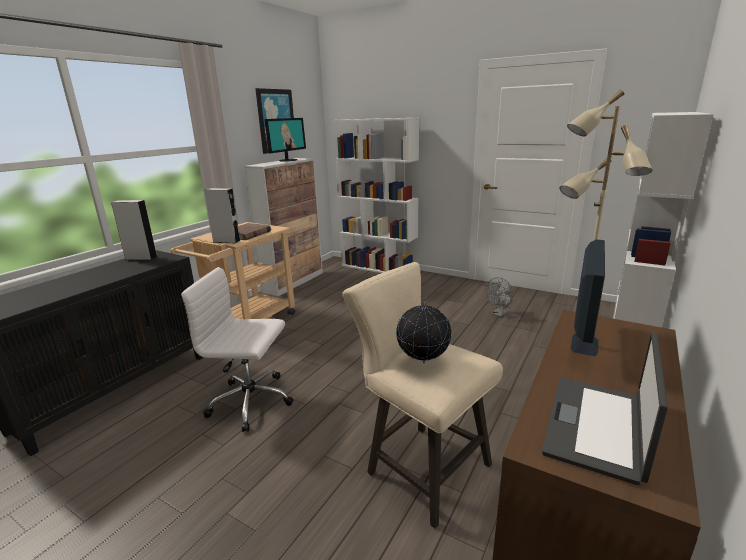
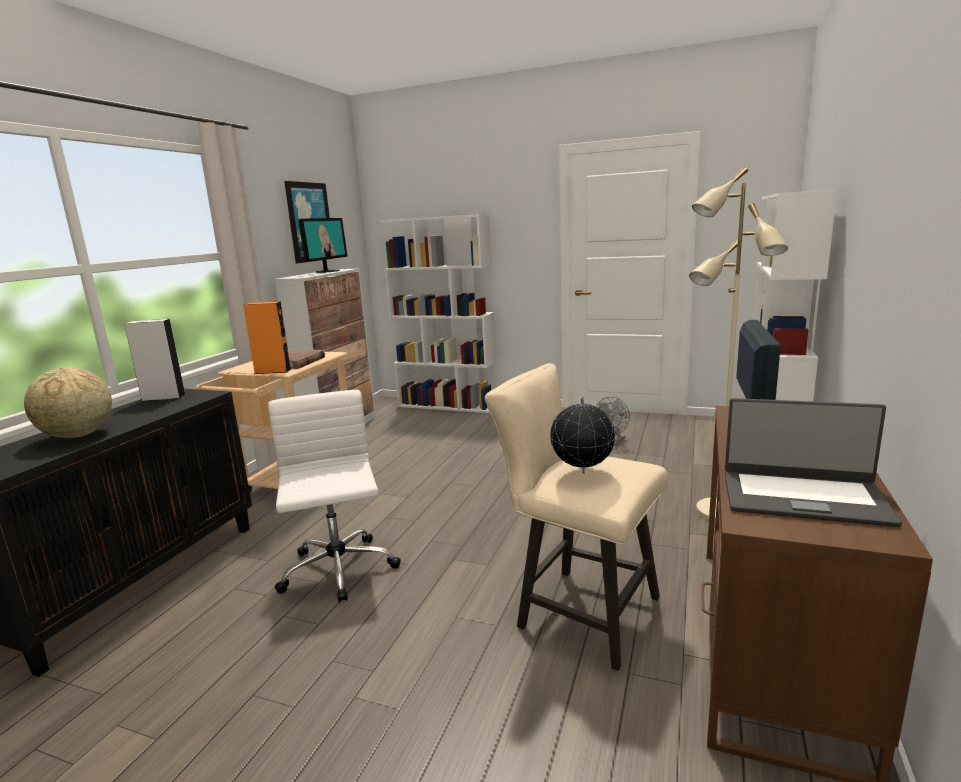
camera: 10 degrees left, 5 degrees down
white office chair [181,267,293,432] -> white office chair turned 75 degrees clockwise [268,390,401,602]
grey speaker [204,188,240,243] -> orange speaker [243,301,291,374]
laptop [542,332,668,485] -> laptop turned 90 degrees counterclockwise [725,398,902,527]
none -> globe [24,367,112,438]

